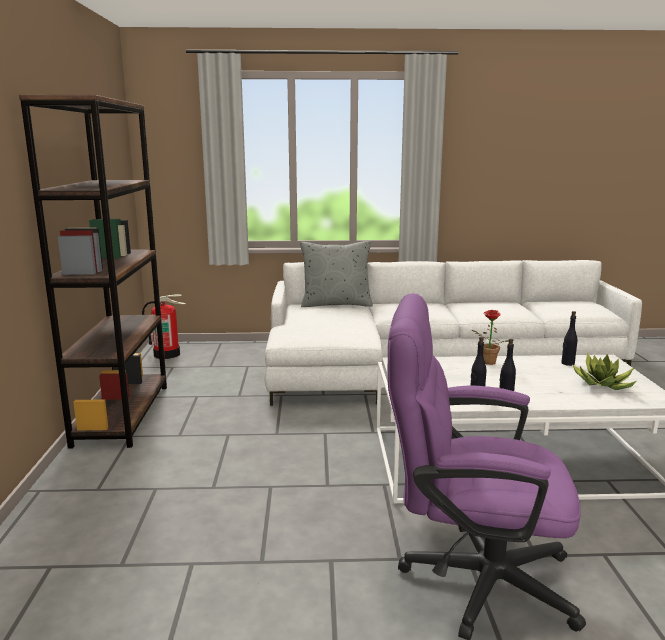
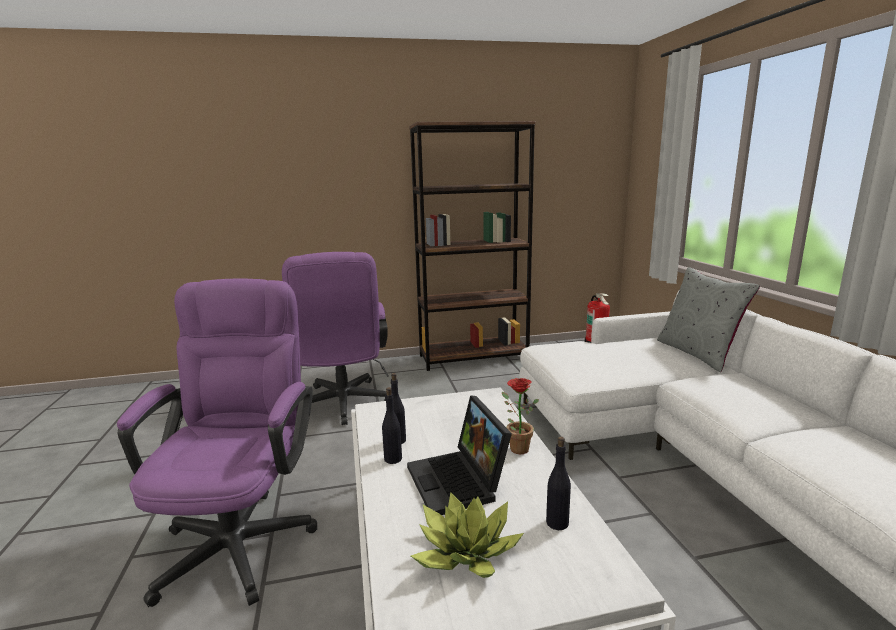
camera: 80 degrees right, 0 degrees up
none -> purple office chair [282,252,389,425]
none -> laptop [407,395,512,515]

